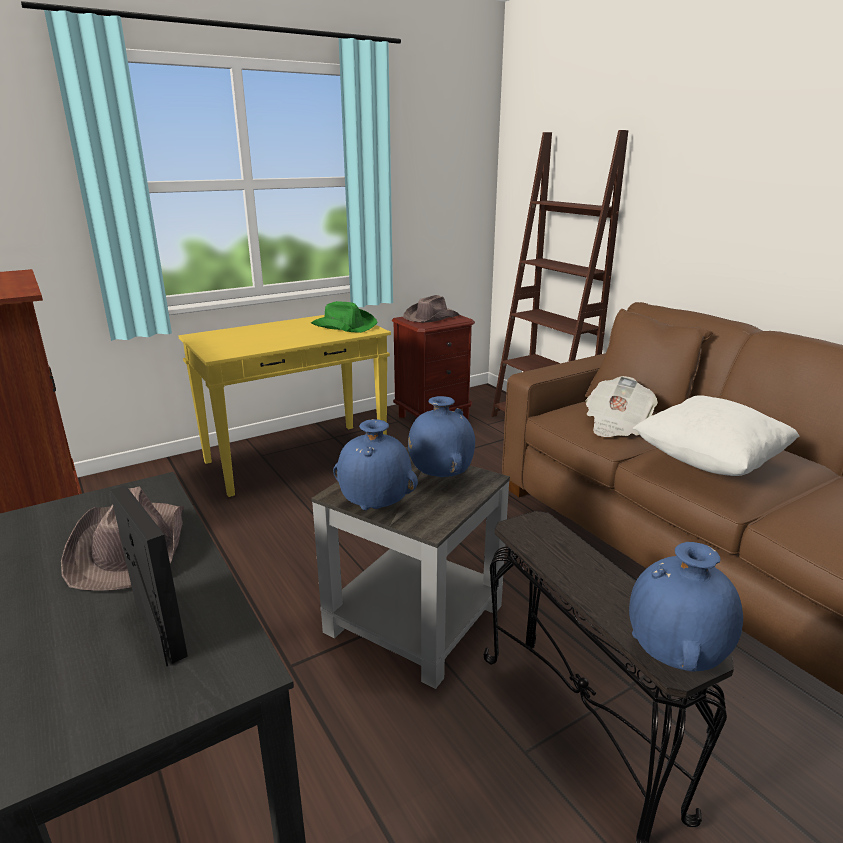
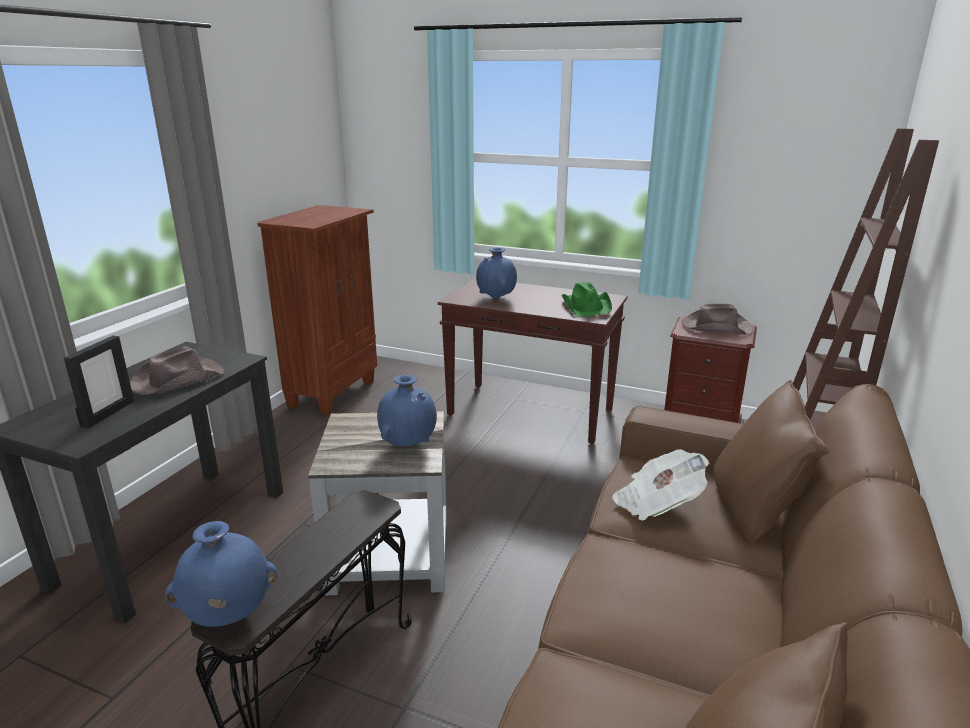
camera: 55 degrees right, 0 degrees up
yellow console table [178,315,391,497] -> brown console table [438,278,627,444]
blue vase [333,419,418,510] -> blue vase moved to [476,247,517,299]
white pillow [632,395,799,476] -> none

